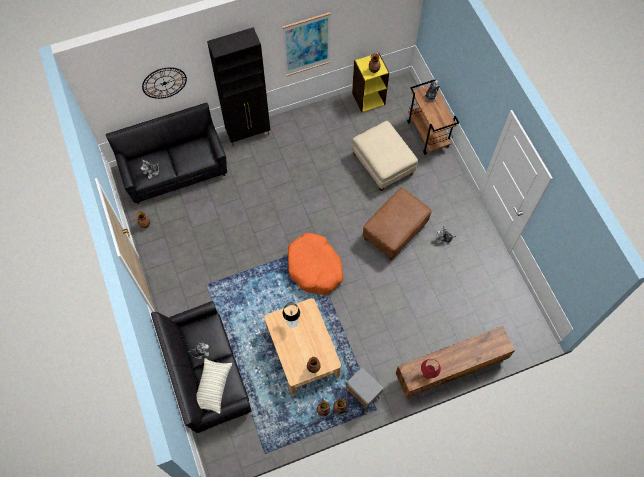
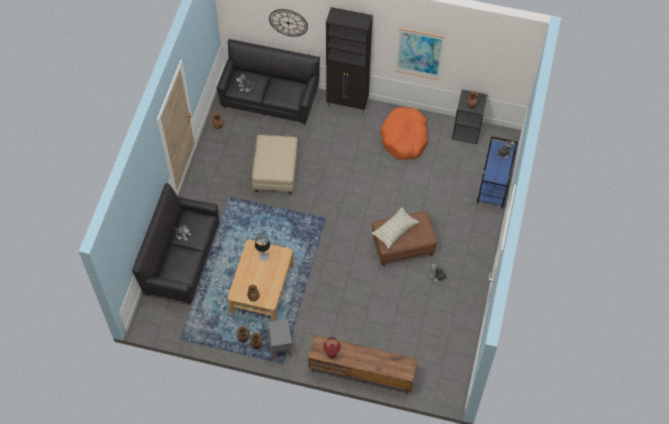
camera: 35 degrees right, 5 degrees down
pillow [196,358,232,414] -> pillow moved to [372,207,419,249]
orange dog bed [288,233,343,294] -> orange dog bed moved to [381,107,428,160]
yellow bookcase [352,53,389,112] -> black bookcase [452,90,487,144]
beige ottoman [352,121,418,191] -> beige ottoman moved to [252,135,298,194]
brown cart [407,80,459,155] -> blue cart [477,136,518,208]

